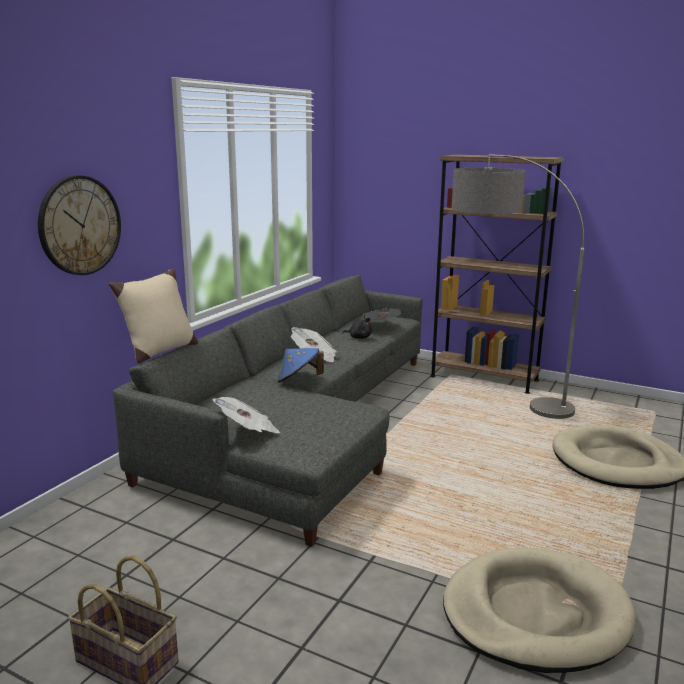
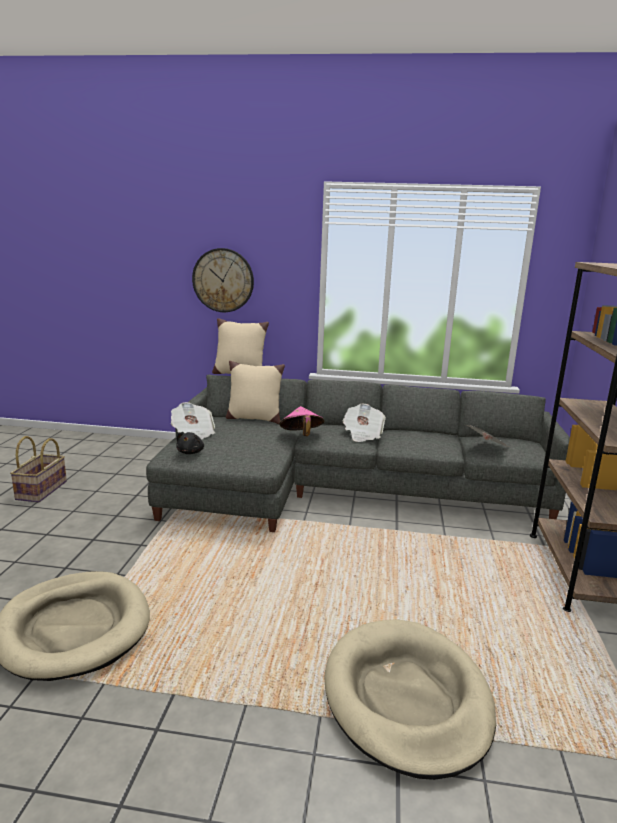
camera: 70 degrees right, 0 degrees up
blue hat [277,348,324,383] -> pink hat [279,406,324,436]
black plush toy [342,318,372,339] -> black plush toy moved to [176,432,204,454]
floor lamp [452,154,584,419] -> none
none -> beige pillow [226,361,285,424]

